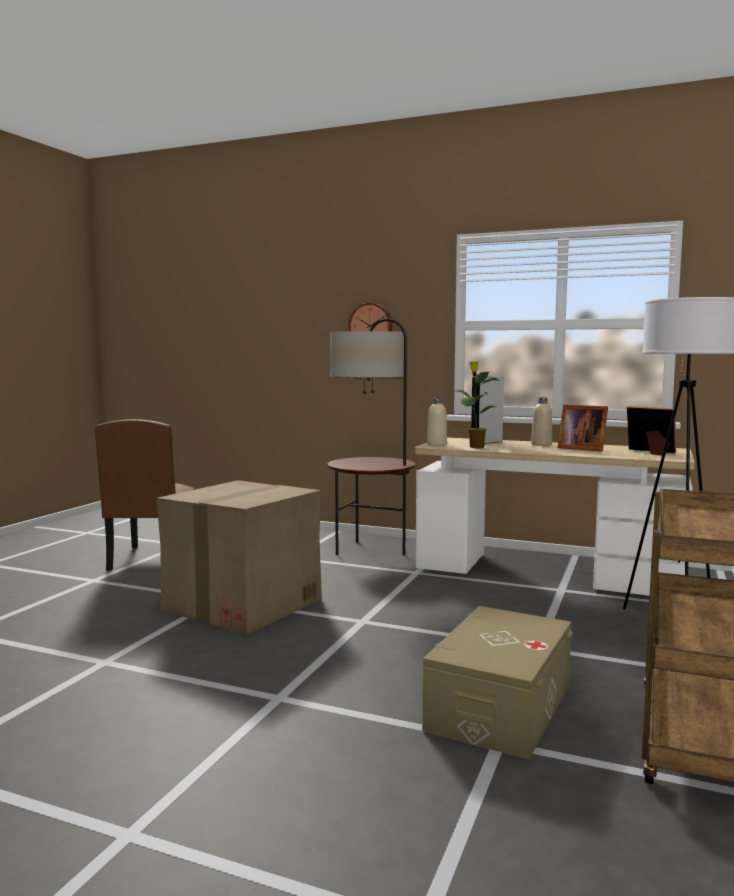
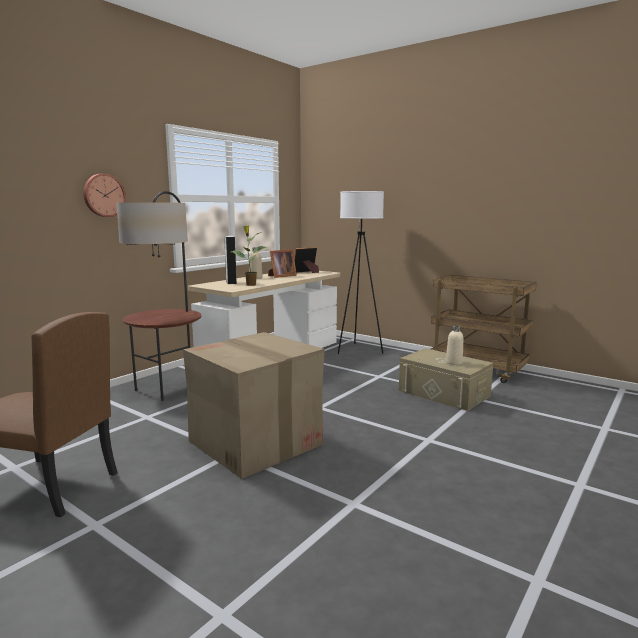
camera: 75 degrees left, 5 degrees up
beige bottle [427,397,447,446] -> beige bottle moved to [446,325,463,365]

